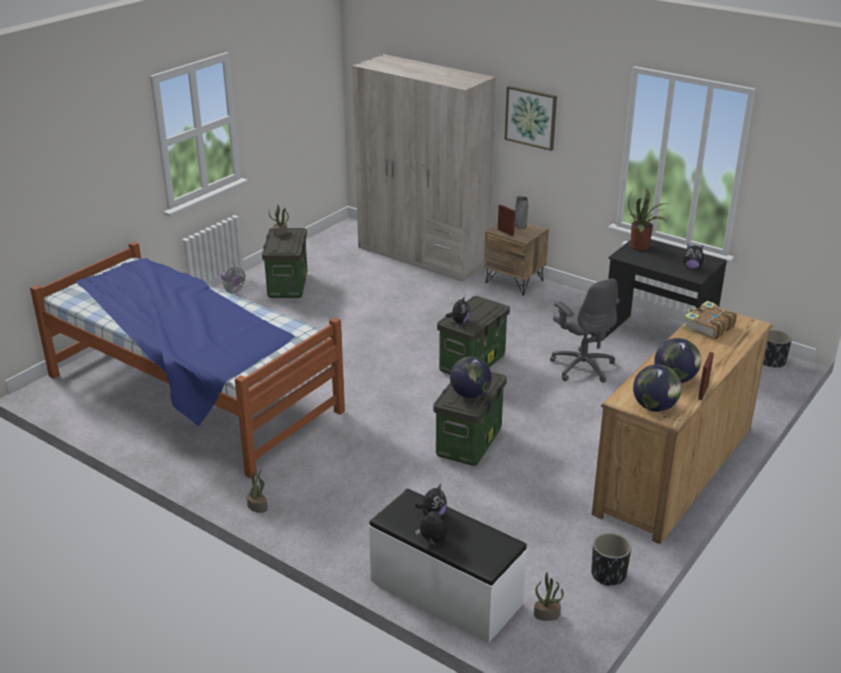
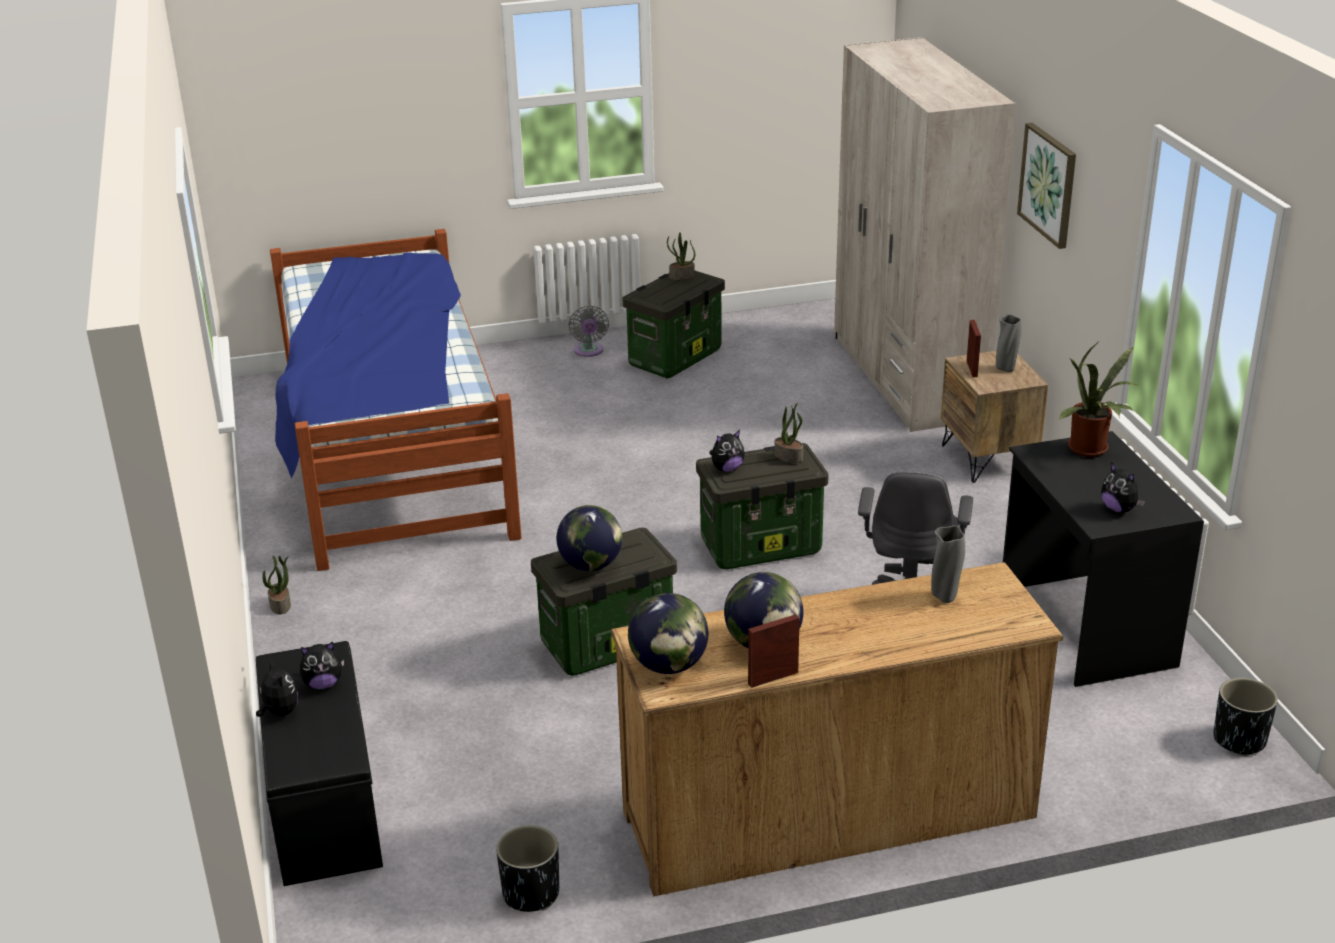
camera: 40 degrees right, 0 degrees up
white bench [369,489,528,643] -> black bench [256,641,383,886]
potted plant [534,572,564,621] -> potted plant moved to [774,403,803,463]
book [683,301,737,340] -> grey vase [931,526,965,603]

